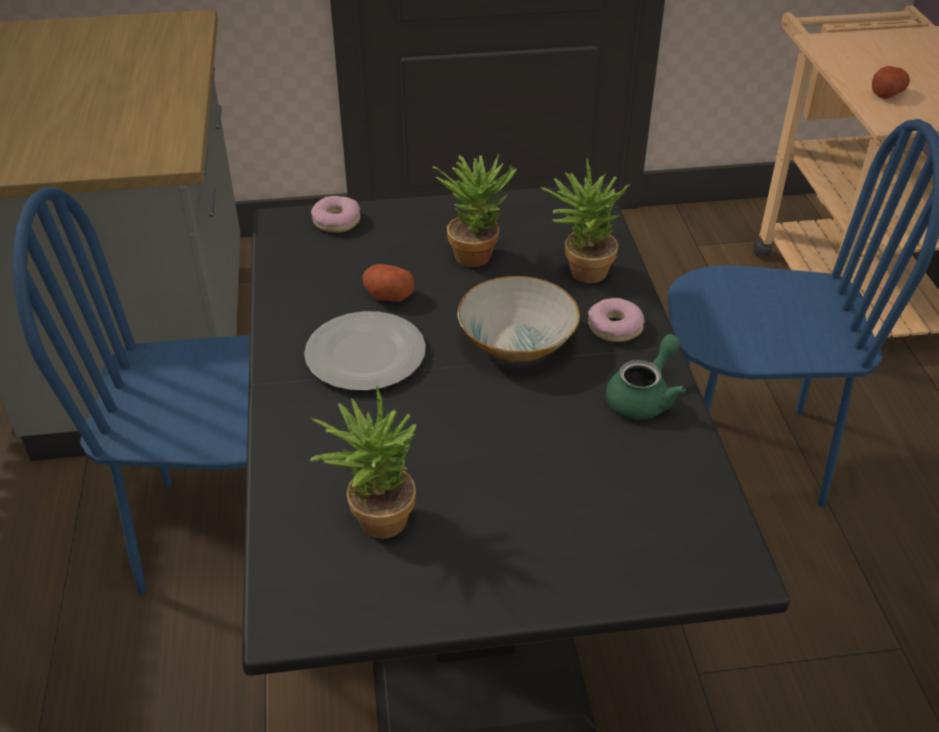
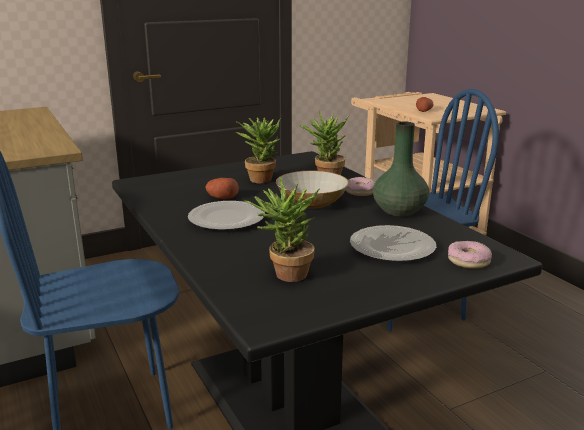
camera: 20 degrees left, 20 degrees down
donut [311,196,360,233] -> donut moved to [448,241,492,268]
green teapot [606,334,686,420] -> green vase [373,121,429,216]
none -> plate [350,225,436,262]

